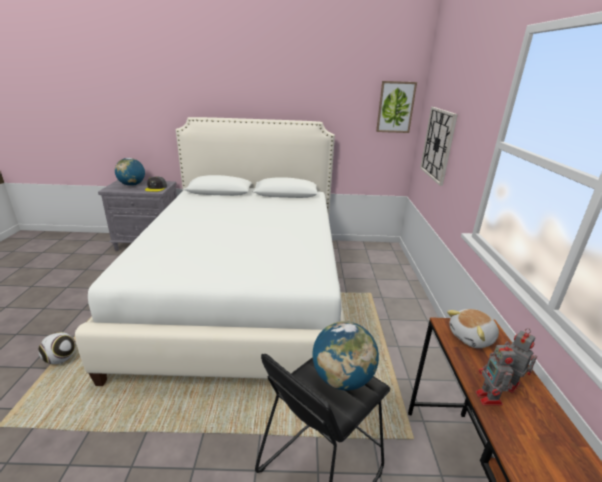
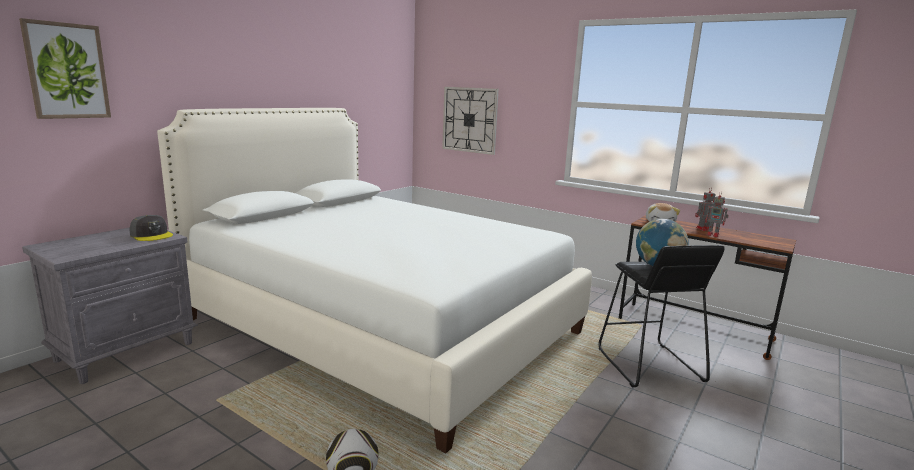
camera: 55 degrees left, 10 degrees down
globe [115,158,145,186] -> none
picture [376,81,417,133] -> picture moved to [19,18,111,119]

